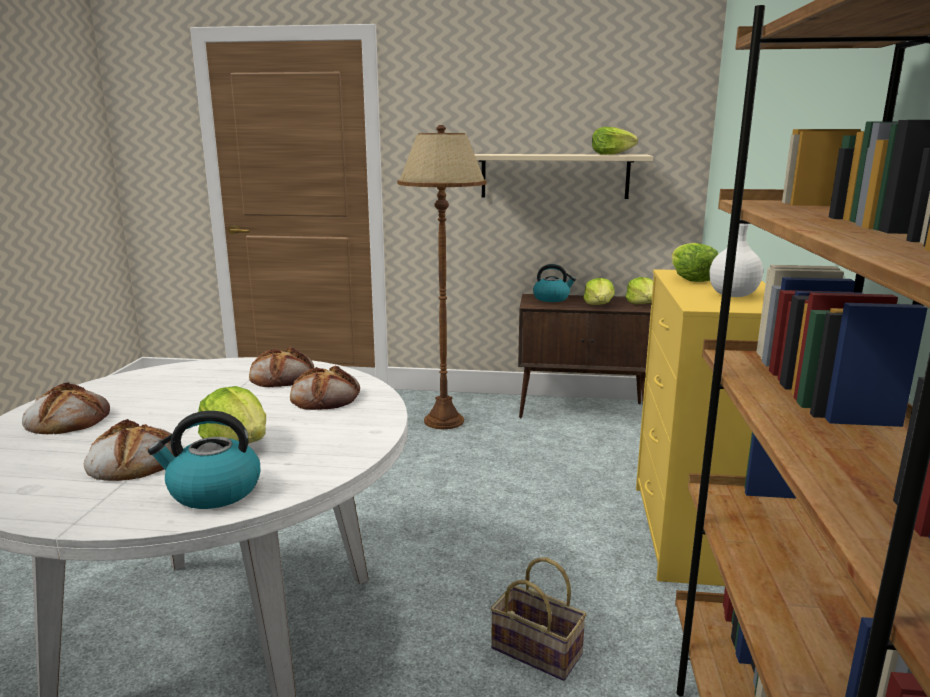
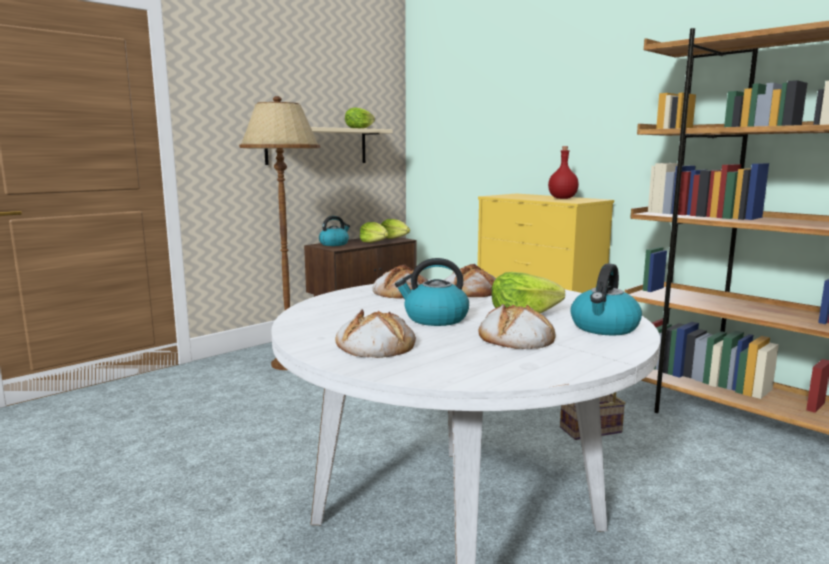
camera: 50 degrees left, 5 degrees down
lettuce [672,243,718,282] -> none
white bottle [709,219,763,297] -> red bottle [548,146,579,199]
none -> kettle [395,258,469,326]

